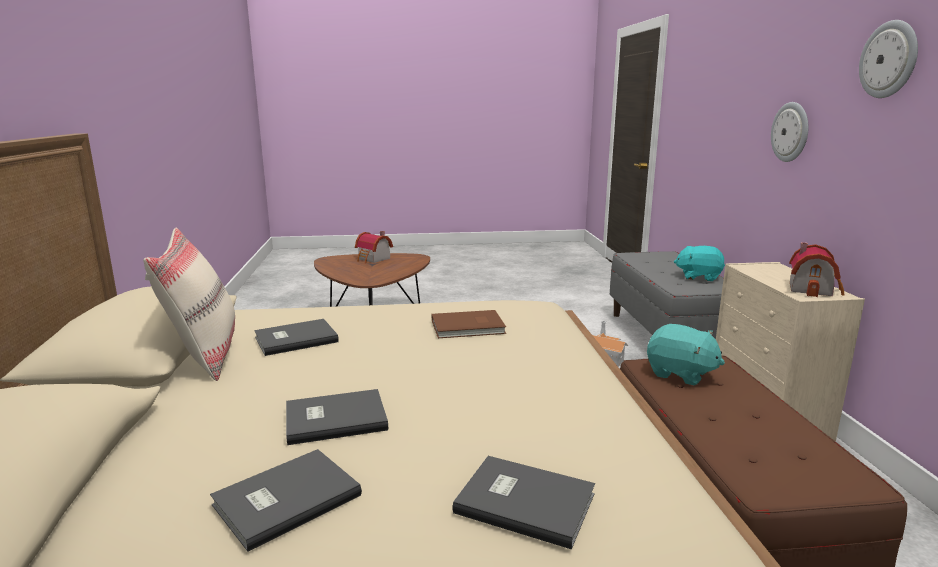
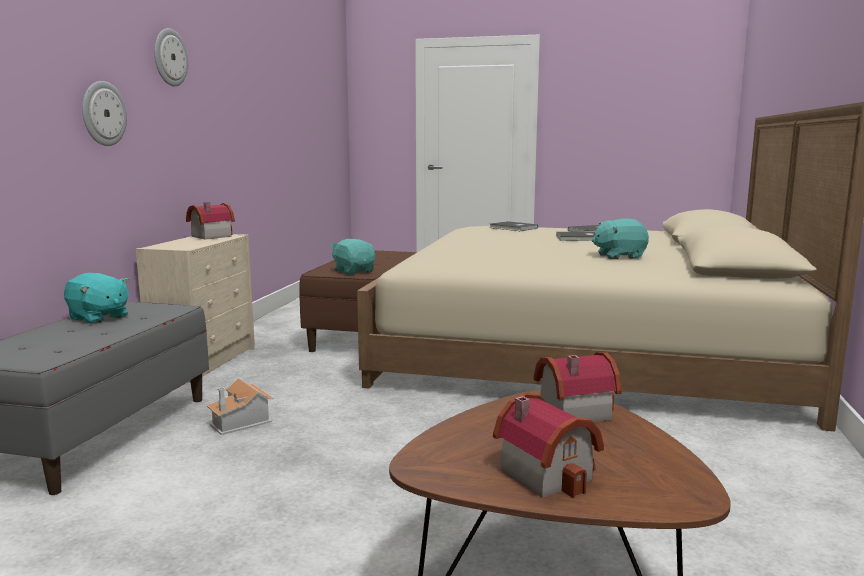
camera: 160 degrees left, 5 degrees down
beige pillow [143,228,235,381] -> none
grey book [254,319,339,356] -> turquoise plush toy [592,218,649,259]
brown book [432,310,506,338] -> none
none -> toy house [534,352,622,422]

